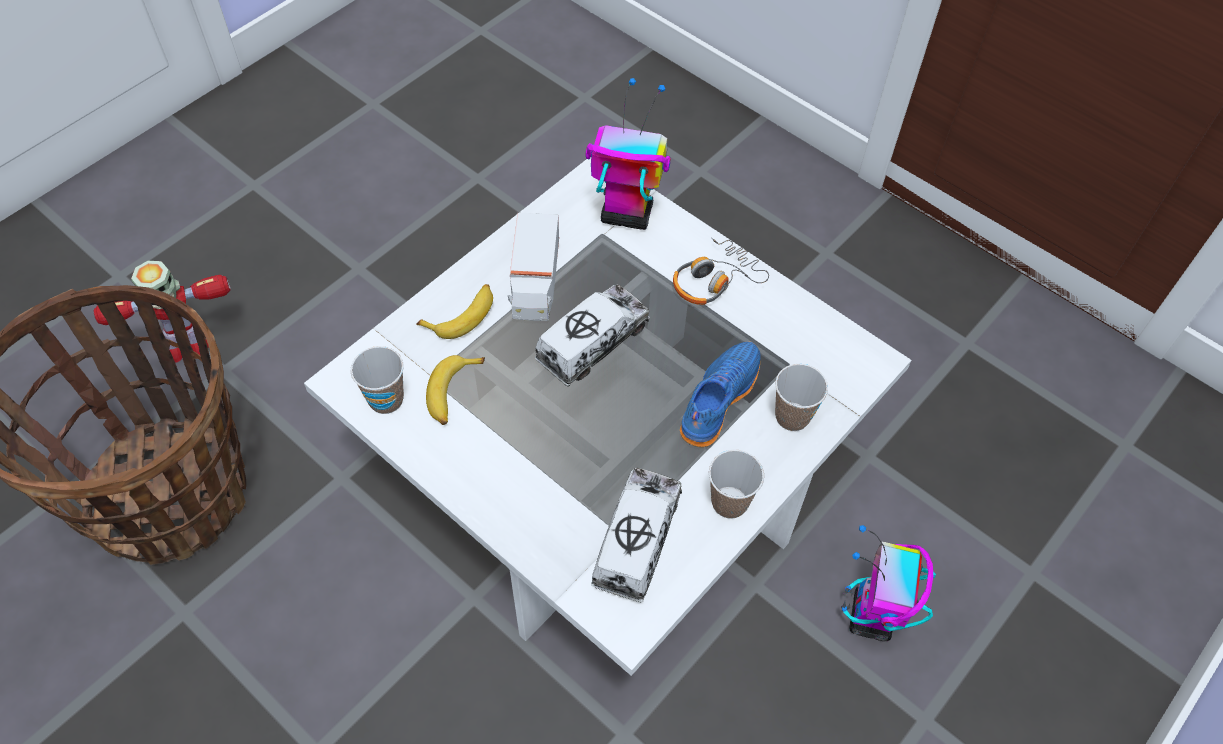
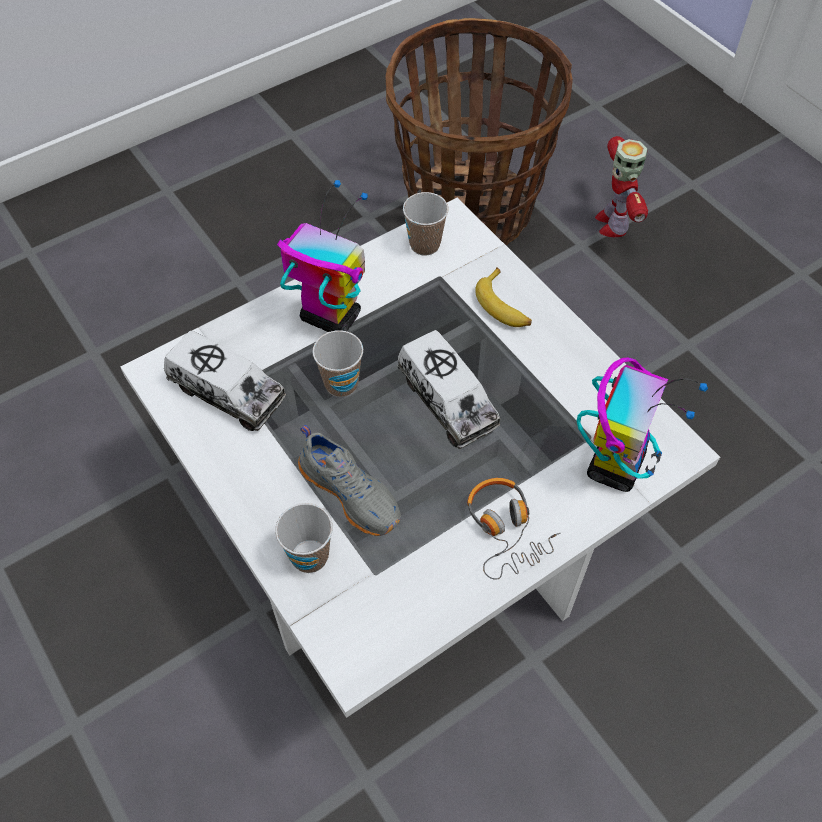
camera: 105 degrees right, 0 degrees up
banana [426,355,485,425] -> none
toy truck [508,213,559,321] -> none
blue shoe [680,341,761,447] -> grey shoe [298,425,401,536]
cup [709,450,764,519] -> cup moved to [312,330,363,397]
toy robot [841,525,936,641] -> toy robot moved to [277,180,368,332]

